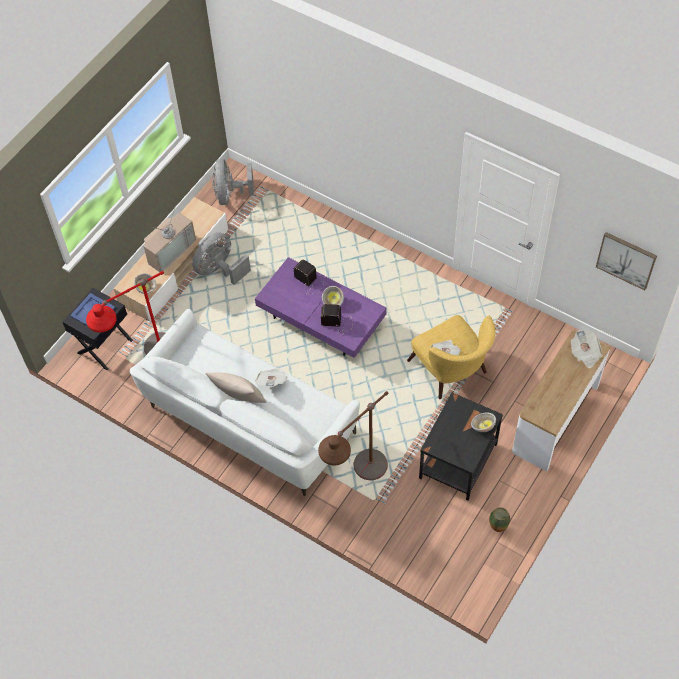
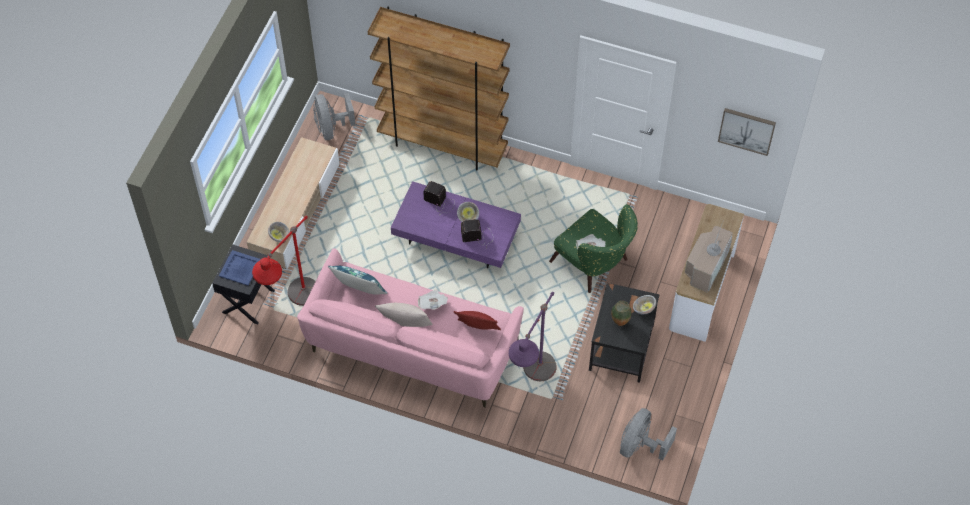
camera: 15 degrees left, 0 degrees up
white sofa [130,309,360,496] -> pink sofa [297,248,524,408]
television [143,206,196,272] -> television moved to [685,222,733,292]
grey fan [192,233,251,285] -> grey fan moved to [620,408,677,461]
brown floor lamp [318,391,388,480] -> purple floor lamp [509,292,557,381]
yellow armchair [407,315,496,399] -> green armchair [549,204,638,293]
vase [489,507,510,532] -> vase moved to [611,301,631,326]
newspaper [571,329,603,368] -> none
none -> blue pillow [328,266,388,295]
none -> brown bookcase [368,7,510,171]
none -> red pillow [454,311,501,330]

